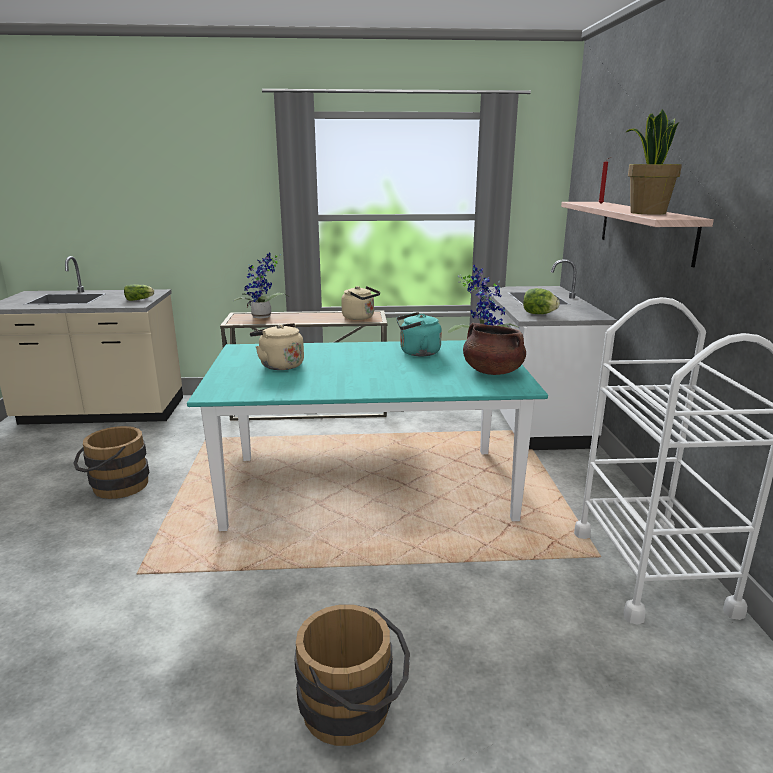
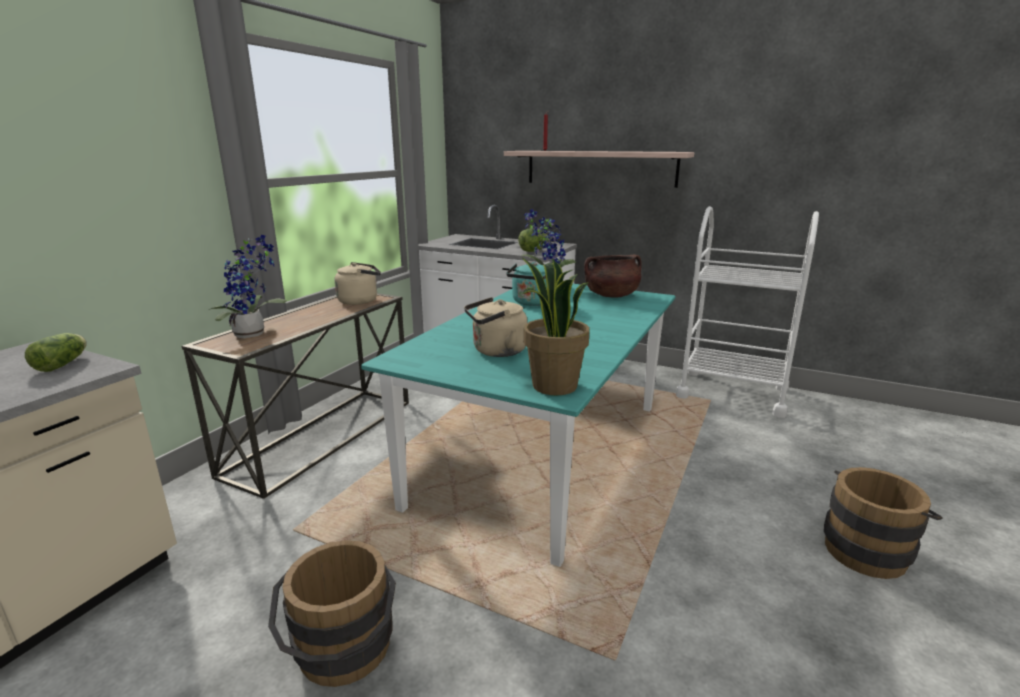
camera: 60 degrees left, 0 degrees up
potted plant [625,109,682,215] -> potted plant moved to [522,258,590,395]

